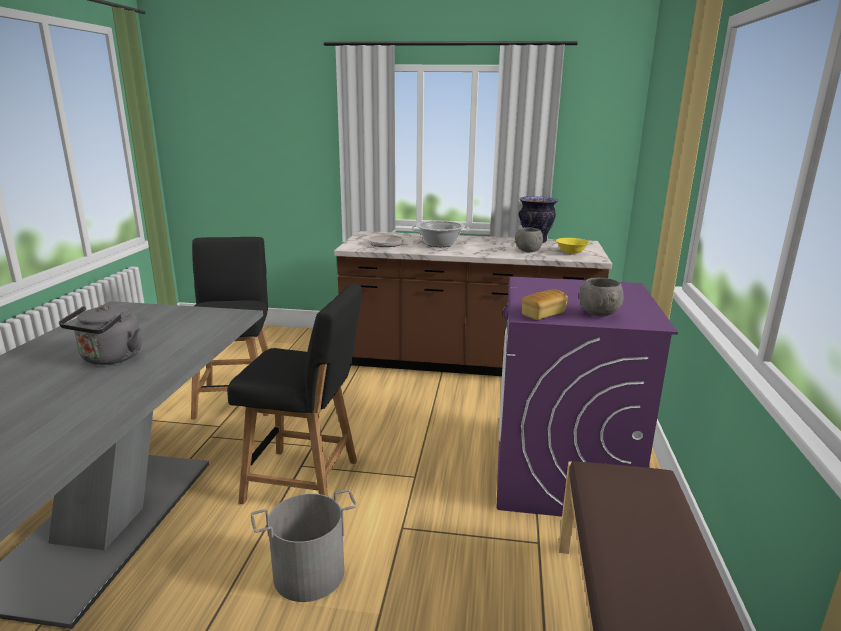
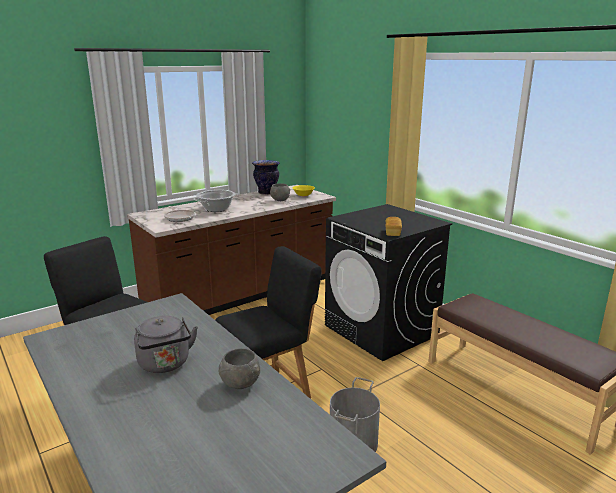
camera: 45 degrees left, 0 degrees up
purple washing machine [497,277,678,517] -> black washing machine [325,204,452,361]
grey bowl [579,278,623,317] -> grey bowl moved to [219,348,261,389]

